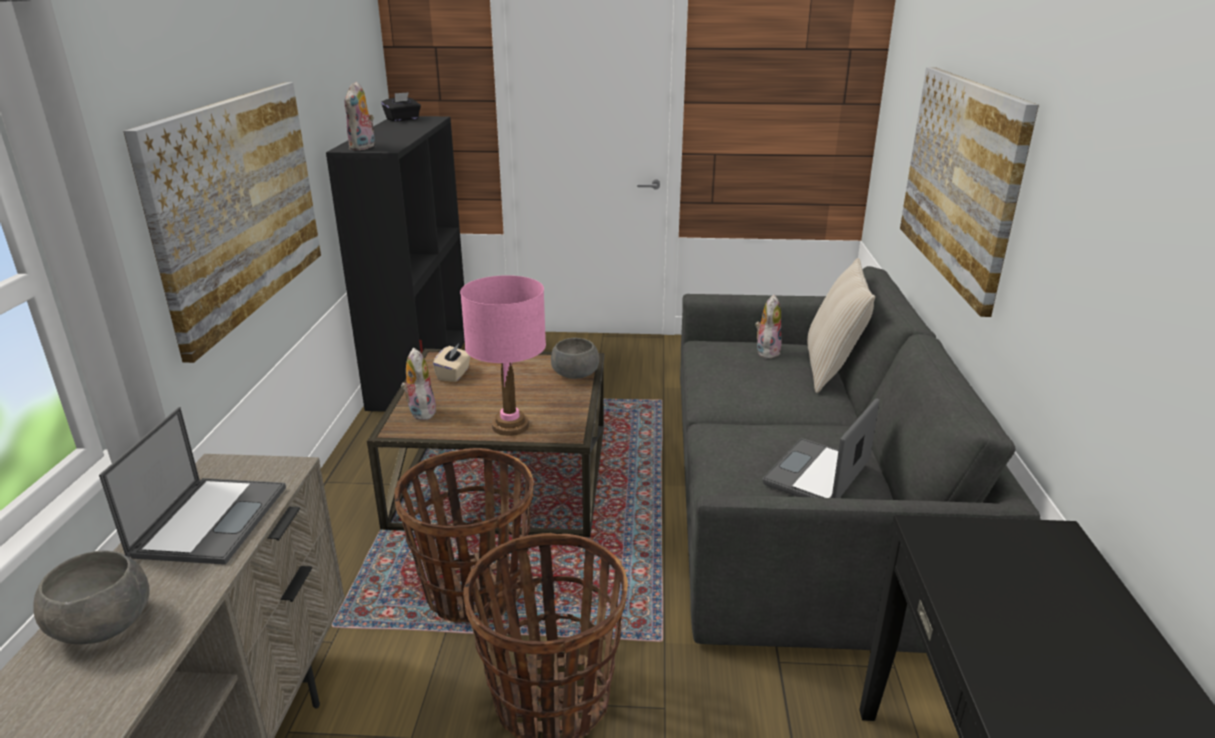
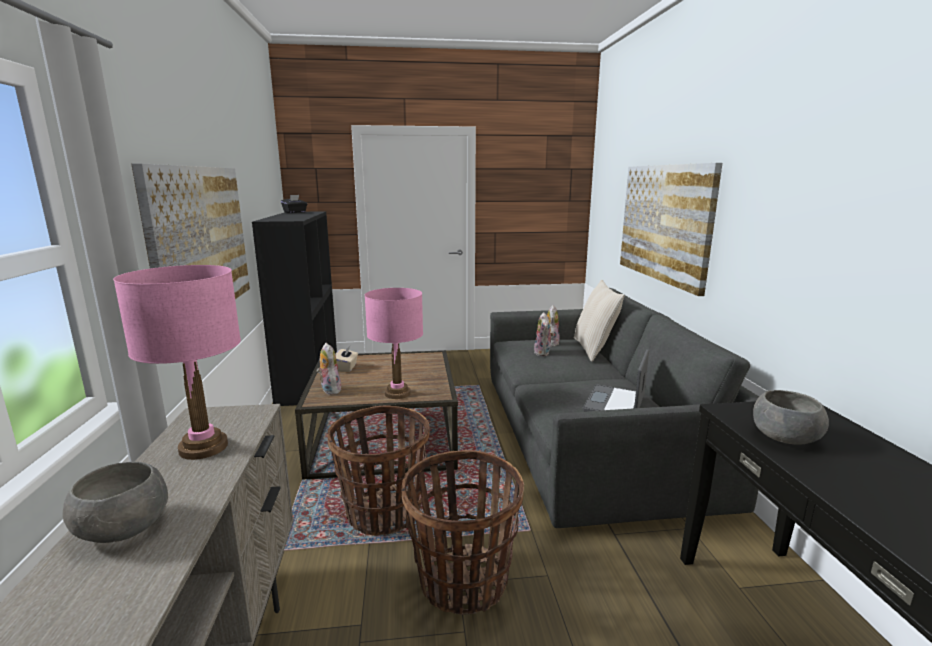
camera: 10 degrees left, 10 degrees down
laptop [99,407,286,565] -> pink table lamp [113,265,241,460]
plush toy [344,81,375,150] -> plush toy moved to [534,312,554,356]
grey bowl [551,338,599,379] -> grey bowl moved to [753,390,829,444]

